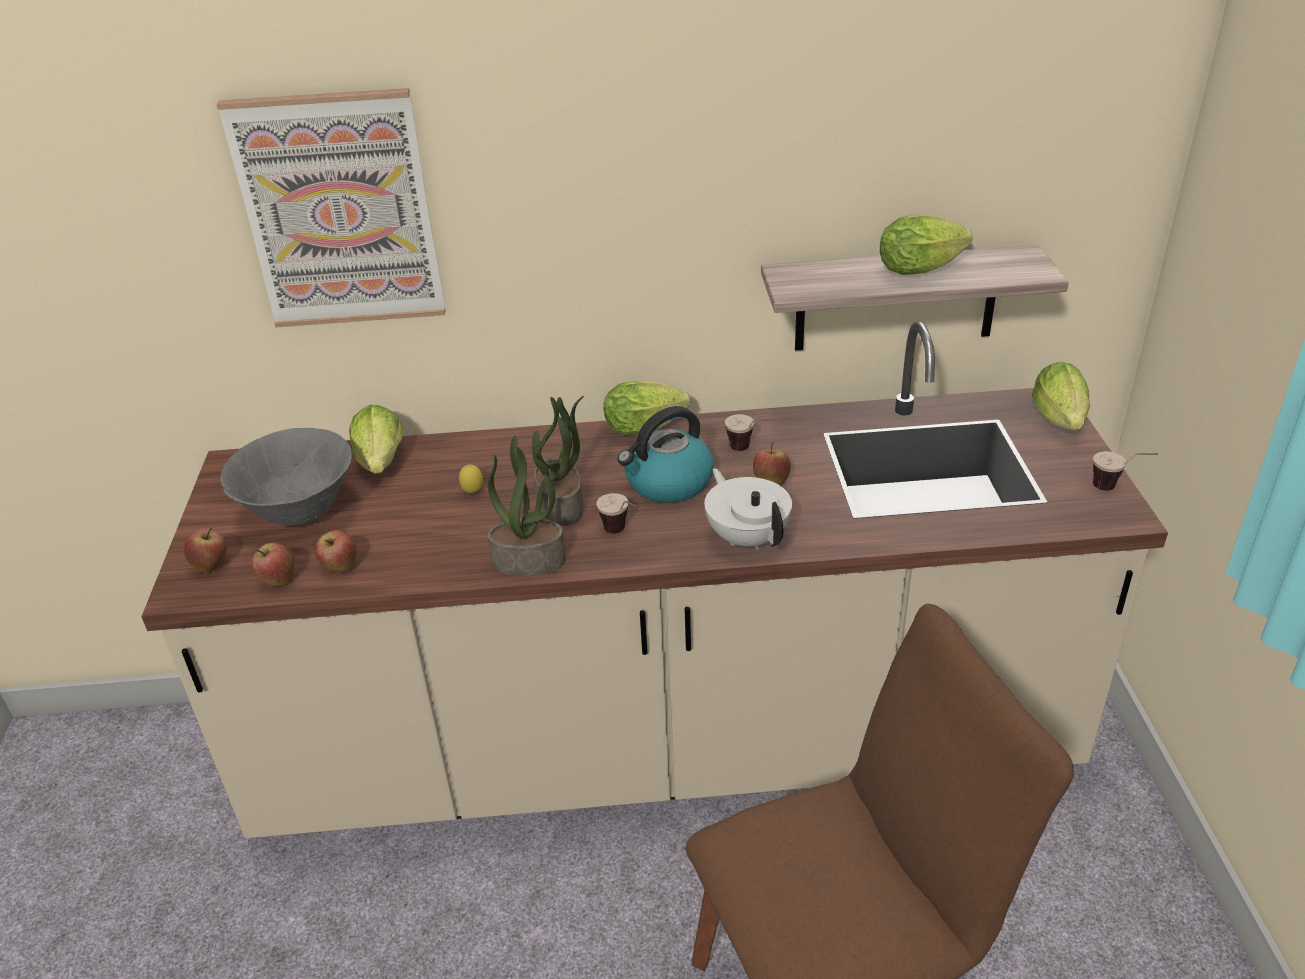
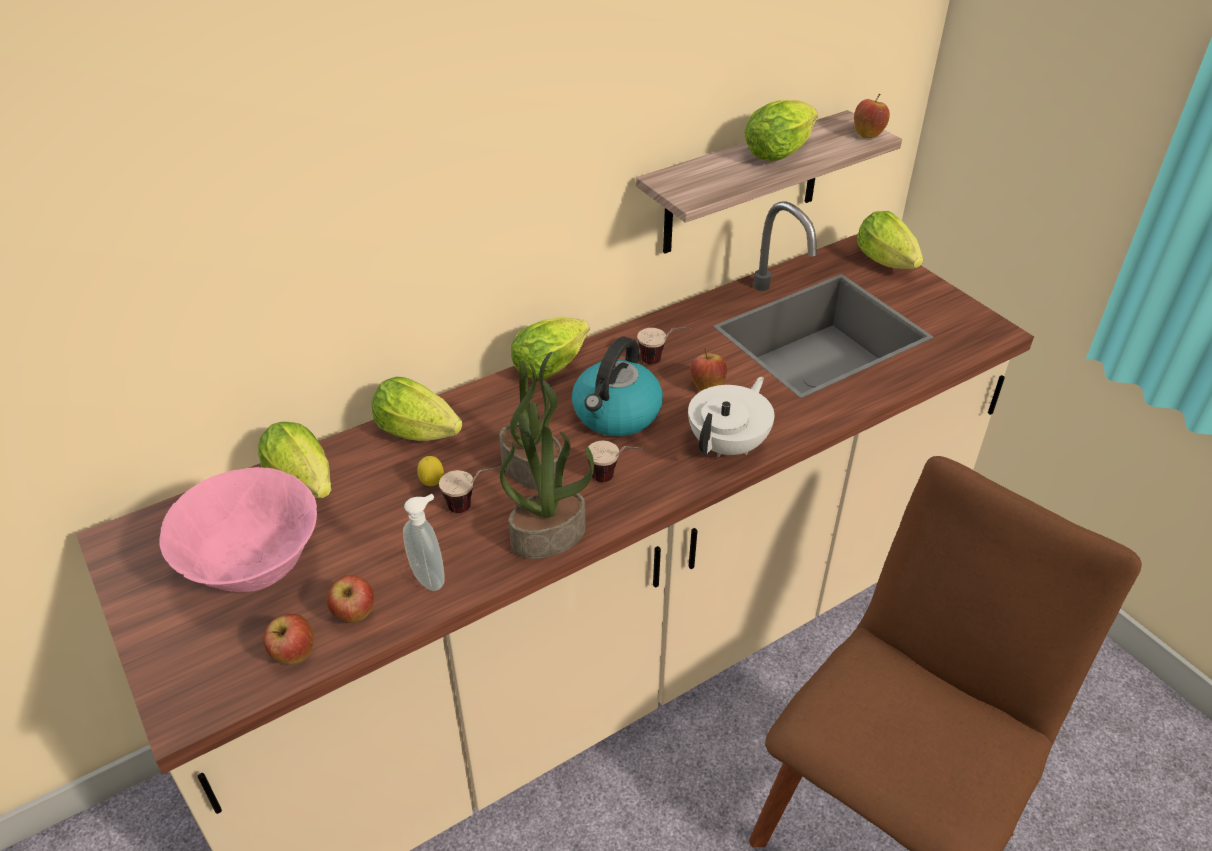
camera: 30 degrees left, 5 degrees up
apple [183,528,227,573] -> apple moved to [854,94,890,138]
picture [216,88,446,327] -> none
grey bowl [221,428,352,526] -> pink bowl [160,467,317,592]
white teapot [705,468,792,550] -> white teapot turned 90 degrees clockwise [688,377,775,457]
cup [1093,451,1158,491] -> cup moved to [439,466,500,513]
none -> lettuce [372,377,462,441]
none -> soap dispenser [403,494,445,591]

